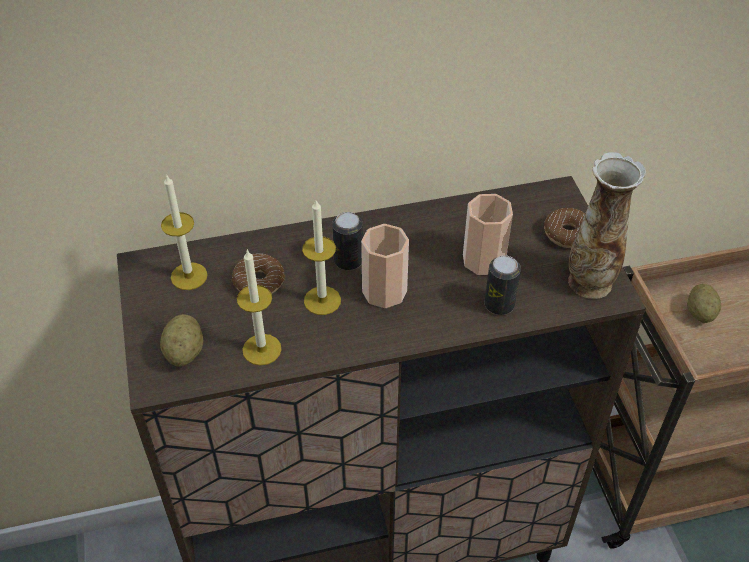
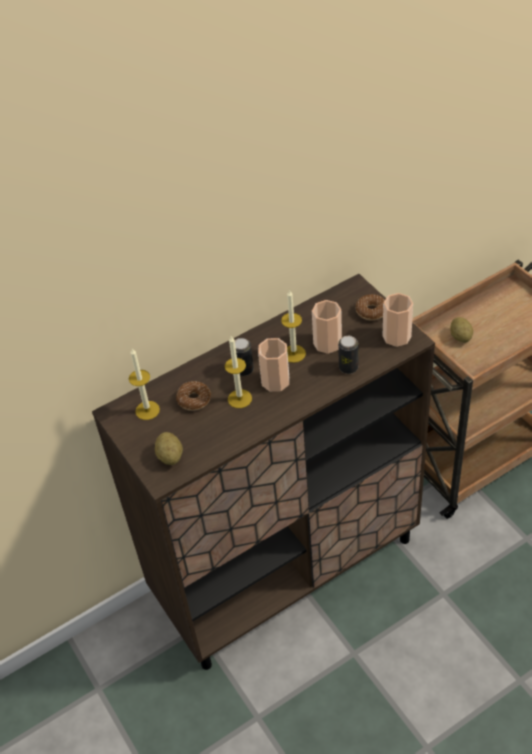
camera: 15 degrees left, 0 degrees up
candle [237,249,282,366] -> candle moved to [281,289,306,363]
vase [568,152,646,299] -> cup [383,293,413,347]

